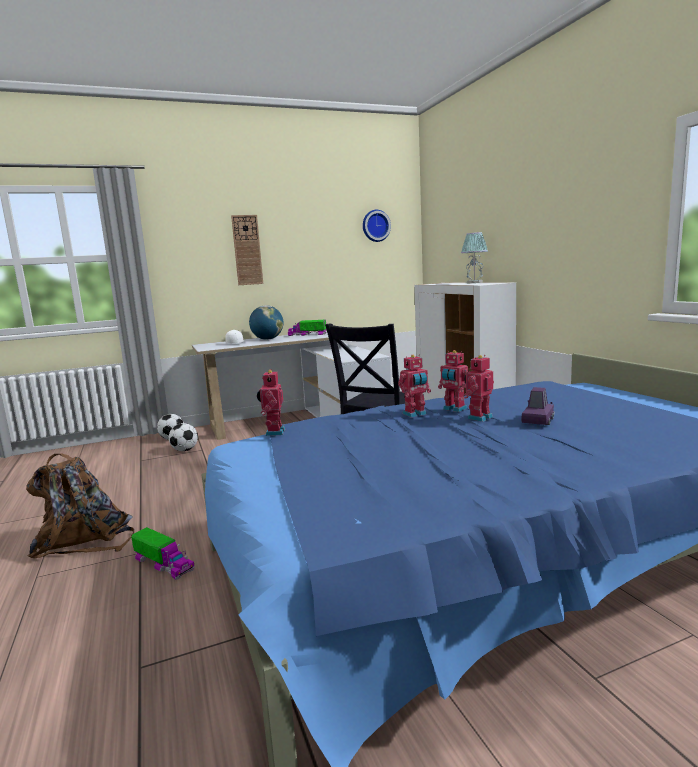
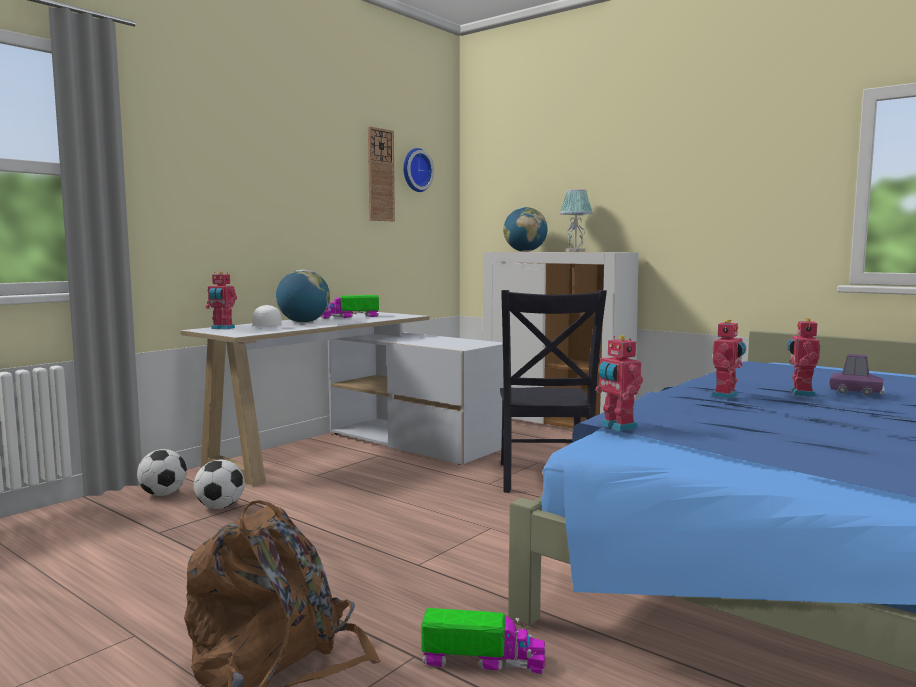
camera: 30 degrees left, 5 degrees down
wall clock [231,215,263,285] -> wall clock moved to [368,126,395,221]
toy robot [438,350,469,412] -> toy robot moved to [206,271,237,329]
purple toy car [521,387,555,425] -> purple toy car turned 120 degrees clockwise [830,354,885,396]
none -> globe [503,207,547,252]

